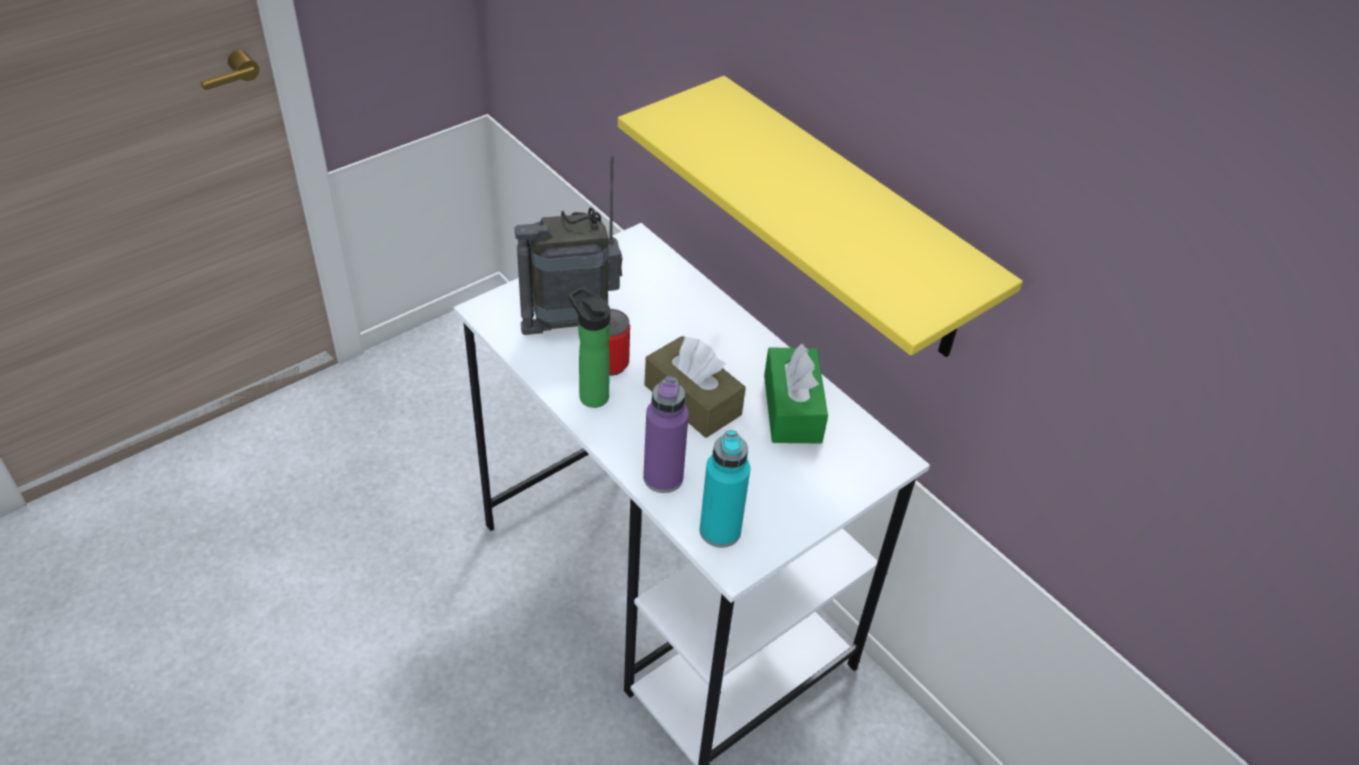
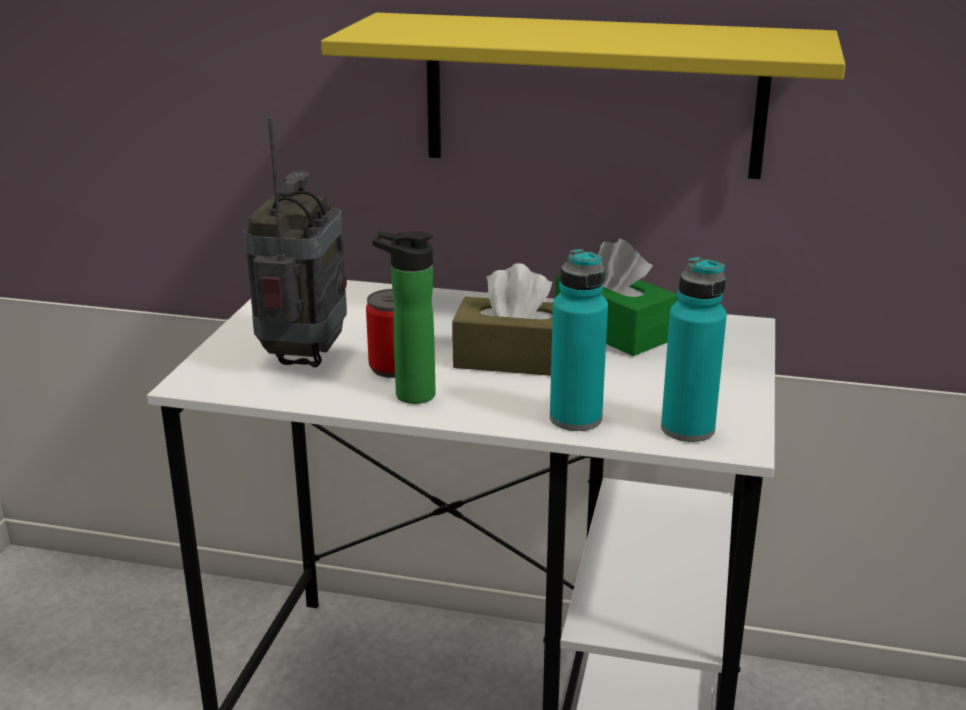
camera: 35 degrees left, 20 degrees down
radio [515,155,623,335] -> radio turned 150 degrees clockwise [244,117,347,367]
purple bottle [643,376,689,493] -> turquoise bottle [550,249,608,431]

